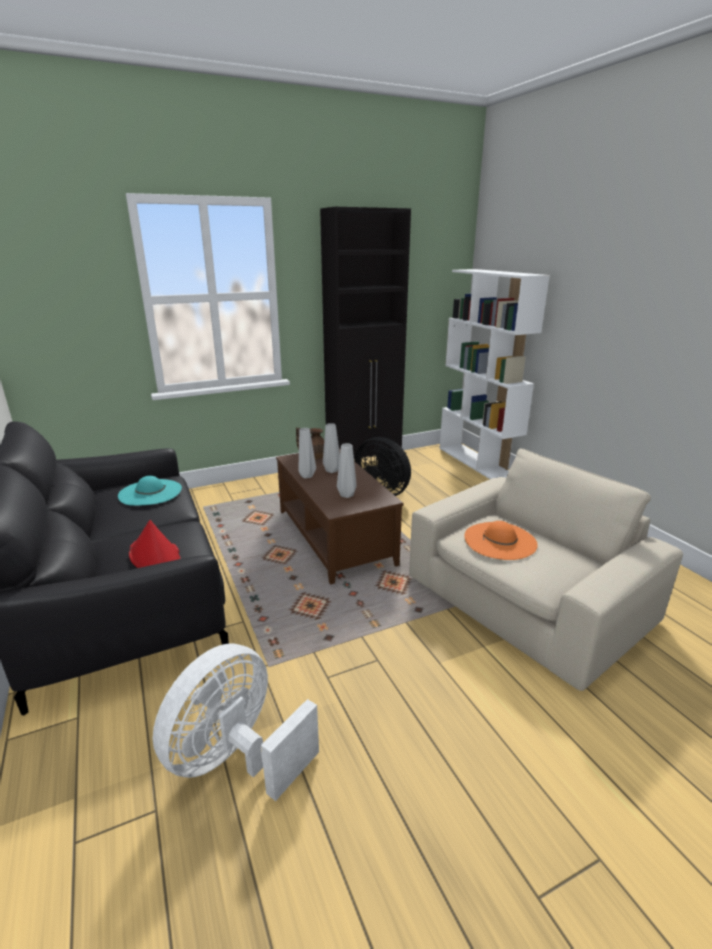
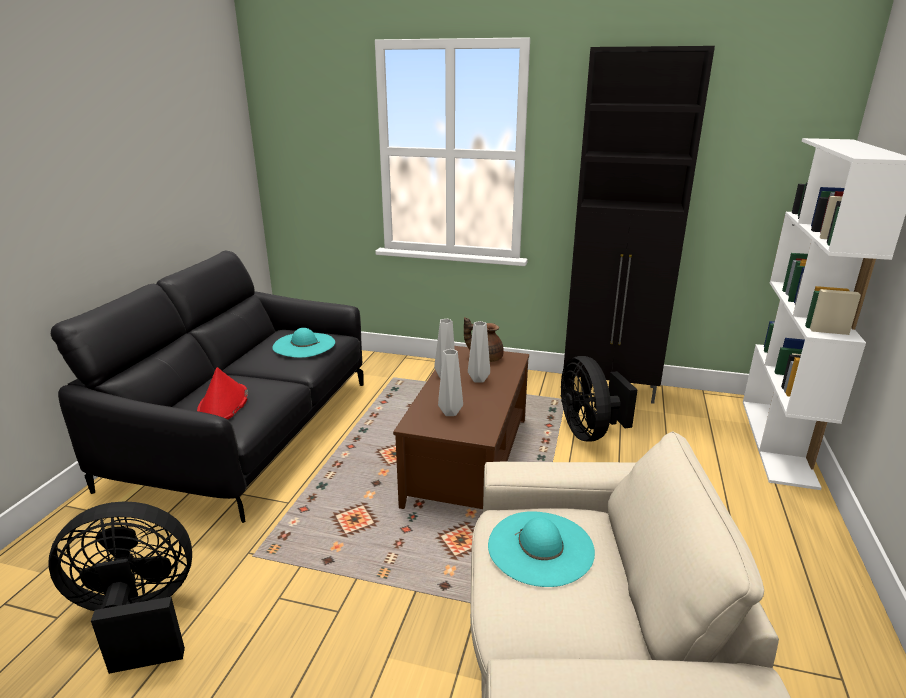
camera: 40 degrees right, 0 degrees up
white fan [153,643,319,801] -> black fan [48,501,192,674]
orange hat [464,521,538,560] -> turquoise hat [488,511,595,587]

